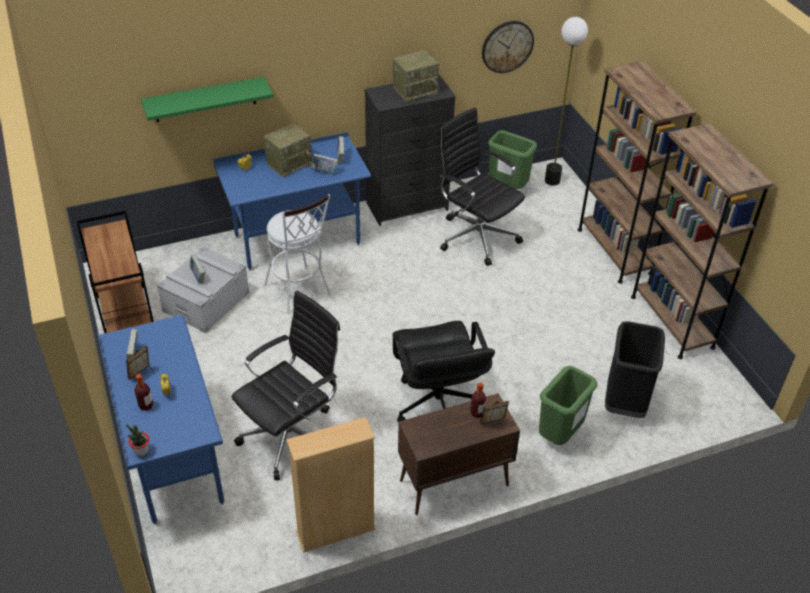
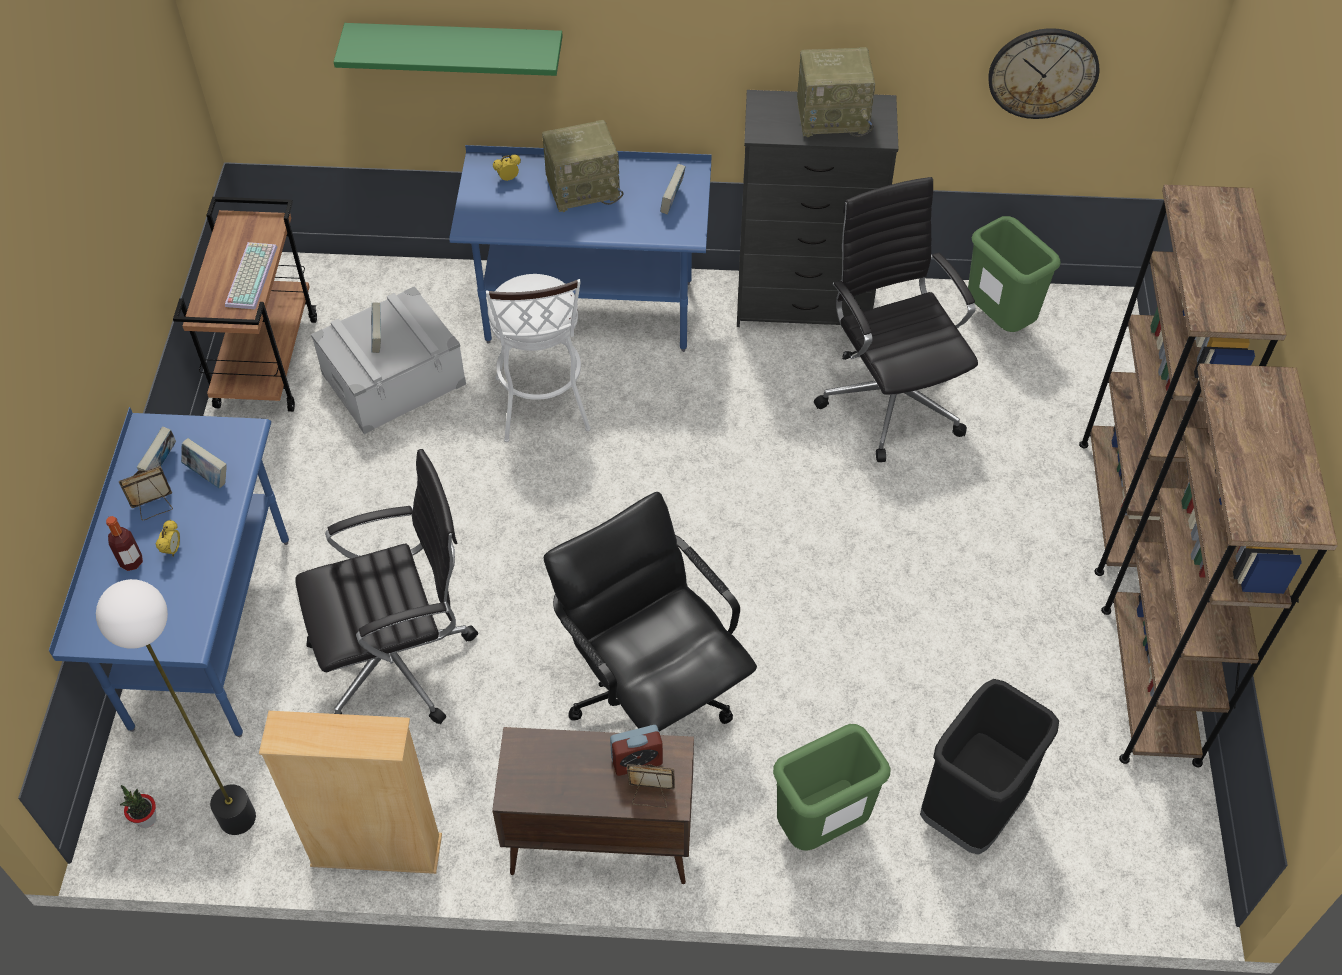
camera: 25 degrees right, 10 degrees up
potted plant [126,424,149,456] -> potted plant moved to [120,785,156,828]
book [311,153,338,175] -> book moved to [181,438,227,488]
black office chair [392,321,495,422] -> black office chair turned 135 degrees clockwise [544,492,757,732]
bottle [470,382,486,418] -> alarm clock [610,725,663,776]
floor lamp [545,17,588,186] -> floor lamp moved to [96,579,256,835]
none -> keyboard [225,242,277,309]

